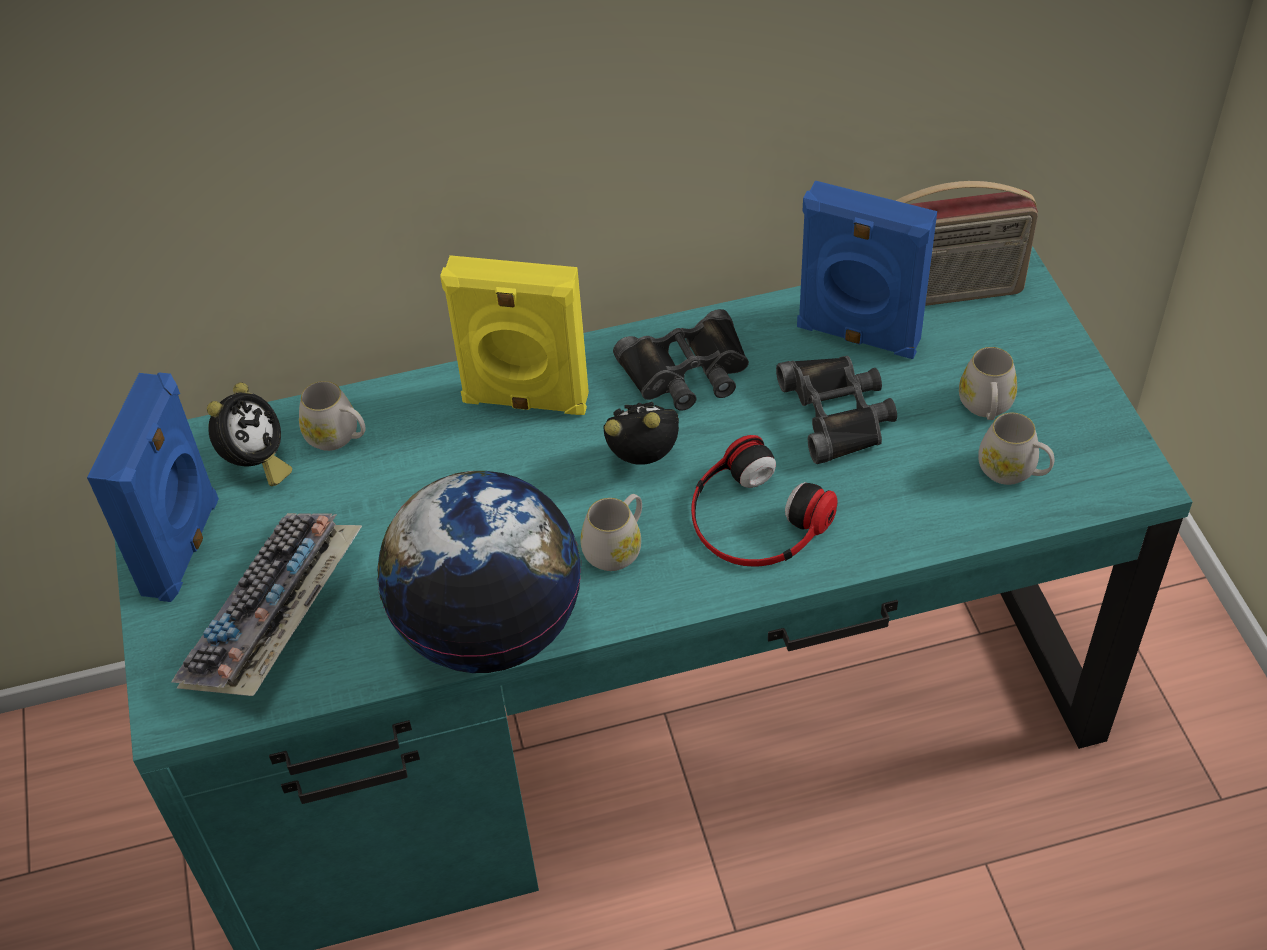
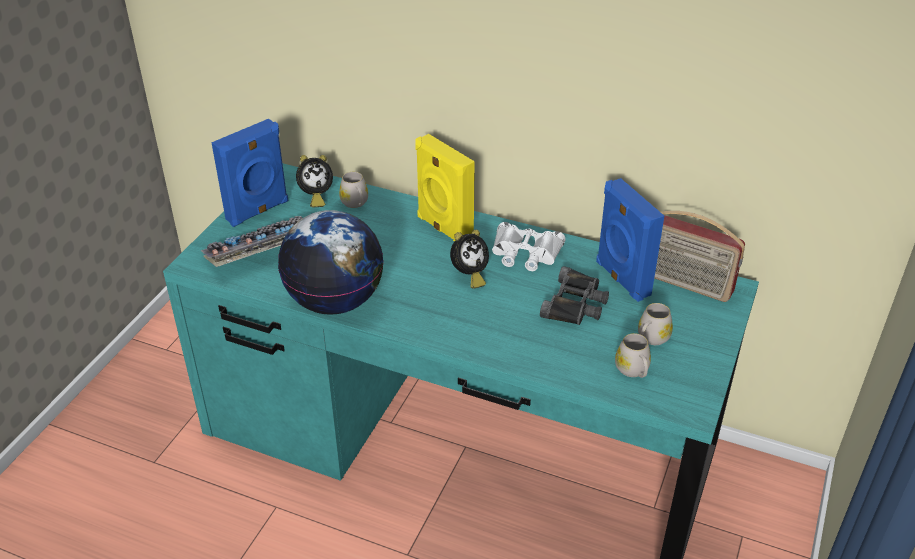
camera: 35 degrees right, 10 degrees down
white mug [580,494,642,571] -> none
alarm clock [604,402,679,465] -> alarm clock turned 105 degrees clockwise [450,229,489,289]
black binoculars [613,309,749,410] -> white binoculars [492,222,566,271]
headphones [691,435,838,567] -> none

